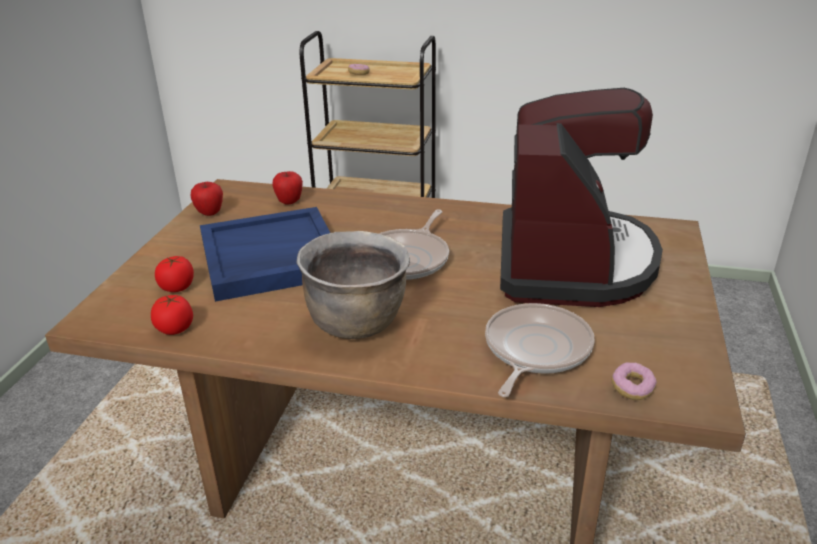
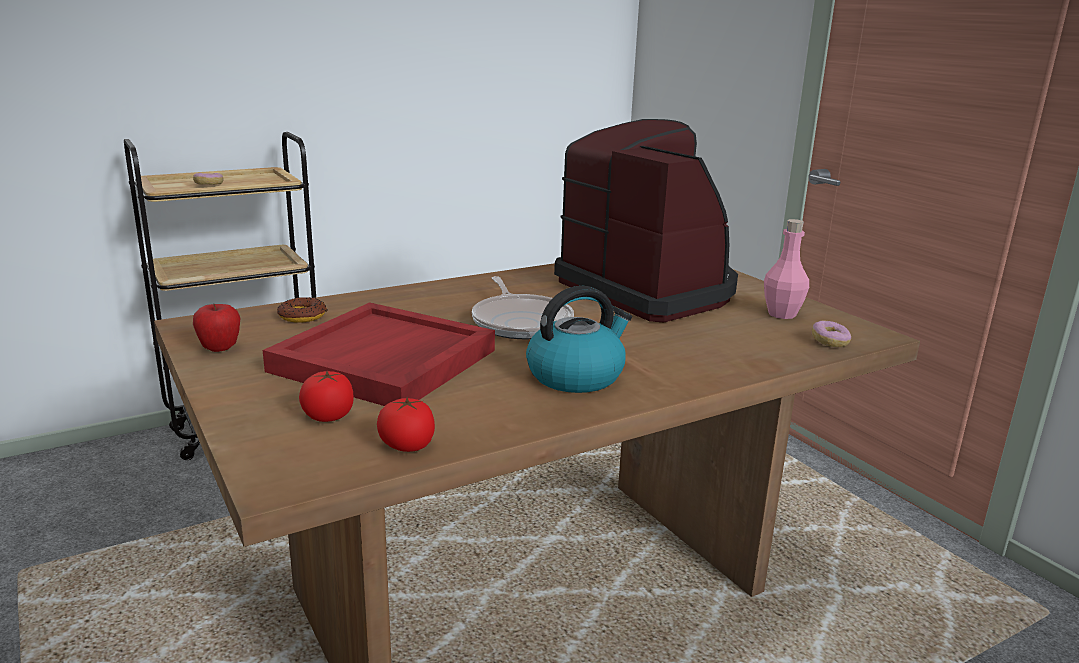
camera: 45 degrees left, 10 degrees down
blue tray [200,207,330,302] -> red tray [263,302,495,406]
apple [272,171,303,205] -> donut [277,297,327,323]
brown cooking pot [297,231,410,339] -> kettle [526,286,632,393]
frying pan [485,303,595,397] -> none
none -> pink bottle [764,219,809,319]

